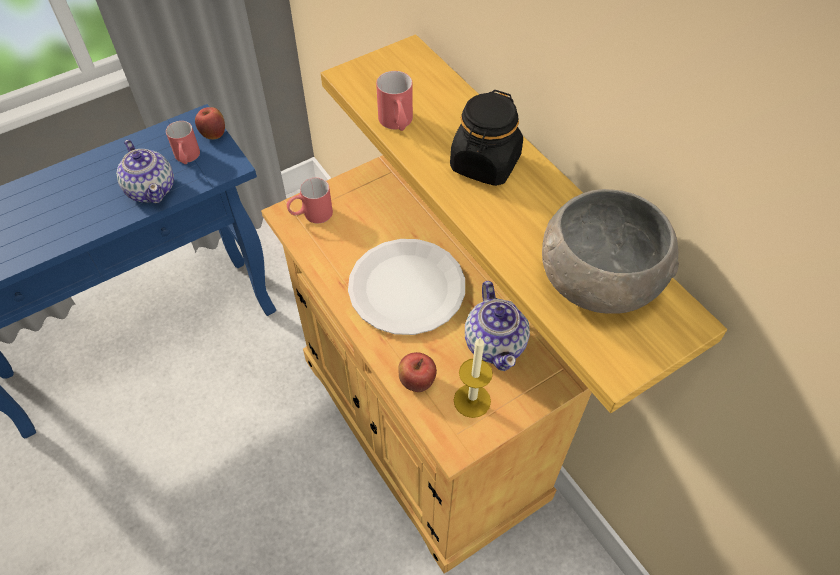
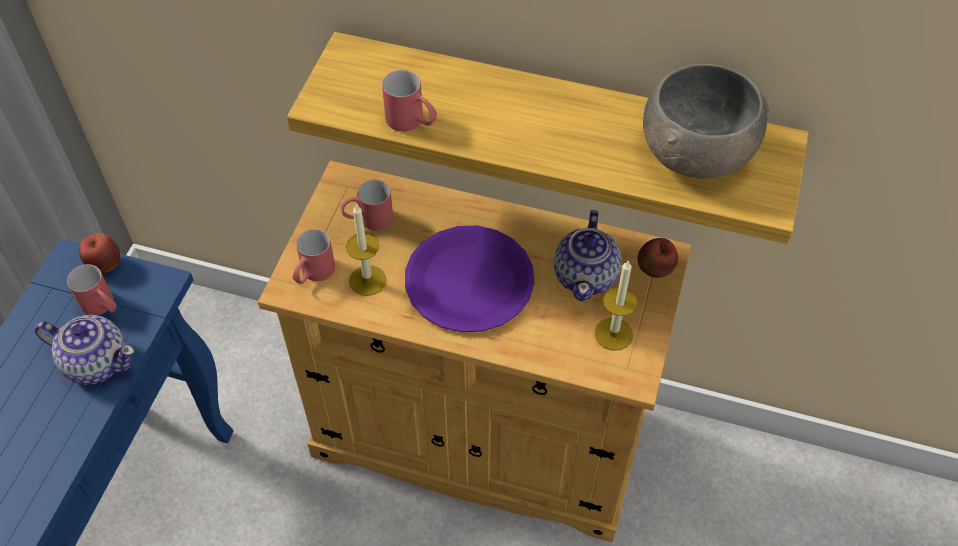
camera: 40 degrees left, 0 degrees up
white plate [348,239,465,335] -> purple plate [405,226,534,332]
apple [398,352,437,392] -> apple moved to [638,238,678,278]
black jar [450,90,523,186] -> none
teapot [465,281,530,371] -> teapot turned 60 degrees clockwise [554,210,622,301]
none -> red mug [341,179,393,231]
none -> candle [346,204,386,296]

